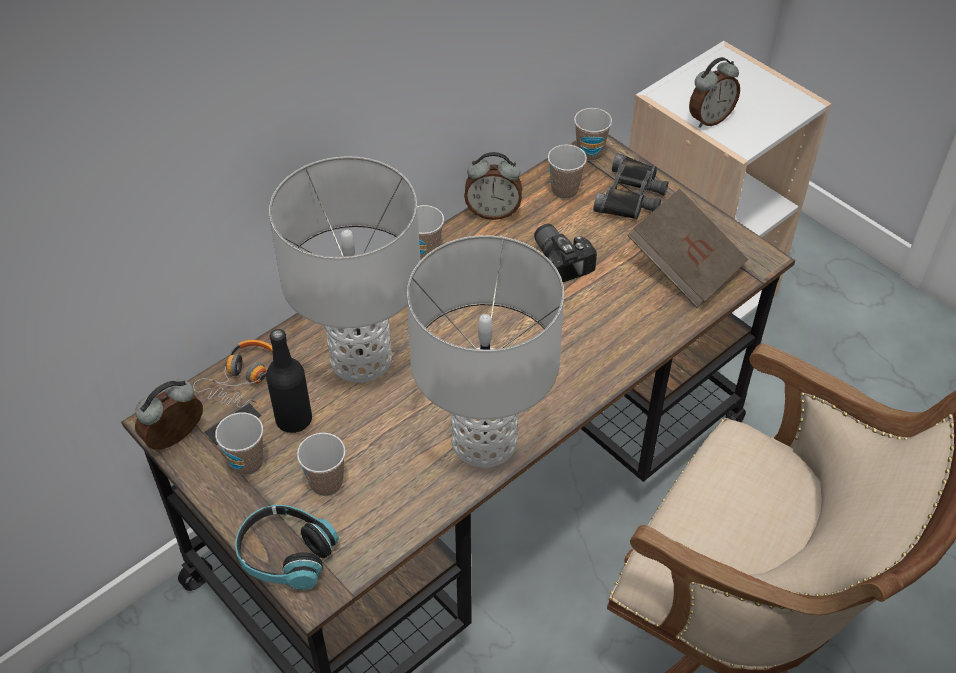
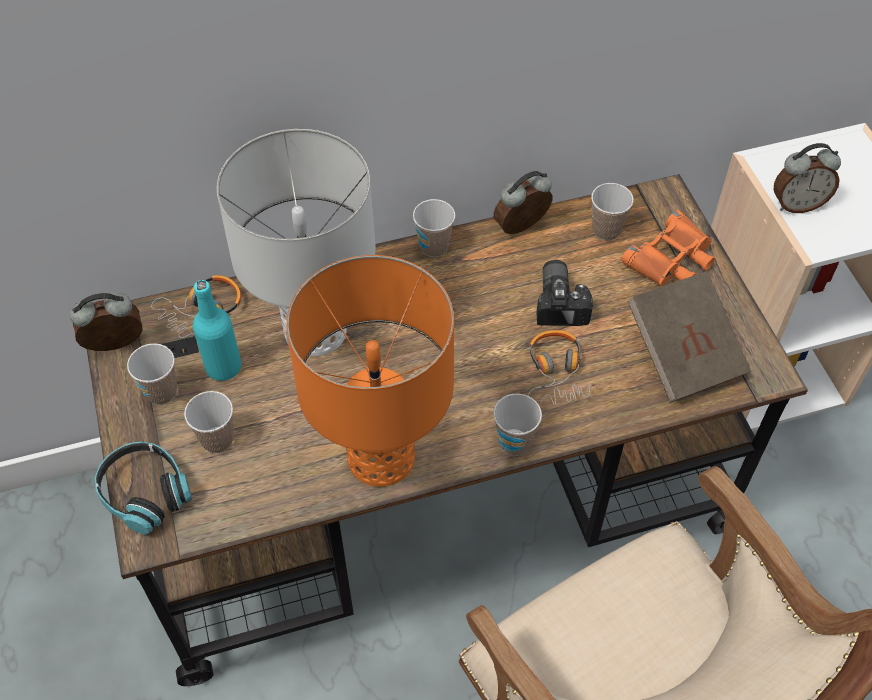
camera: 25 degrees right, 5 degrees up
black bottle [266,329,312,433] -> turquoise bottle [193,280,242,381]
white table lamp [407,235,564,468] -> orange table lamp [286,255,454,487]
alarm clock [464,152,522,220] -> alarm clock turned 120 degrees clockwise [494,171,553,234]
cup [574,108,612,161] -> cup moved to [493,394,542,456]
black binoculars [593,153,668,219] -> orange binoculars [622,210,715,286]
none -> headphones [528,330,600,405]

